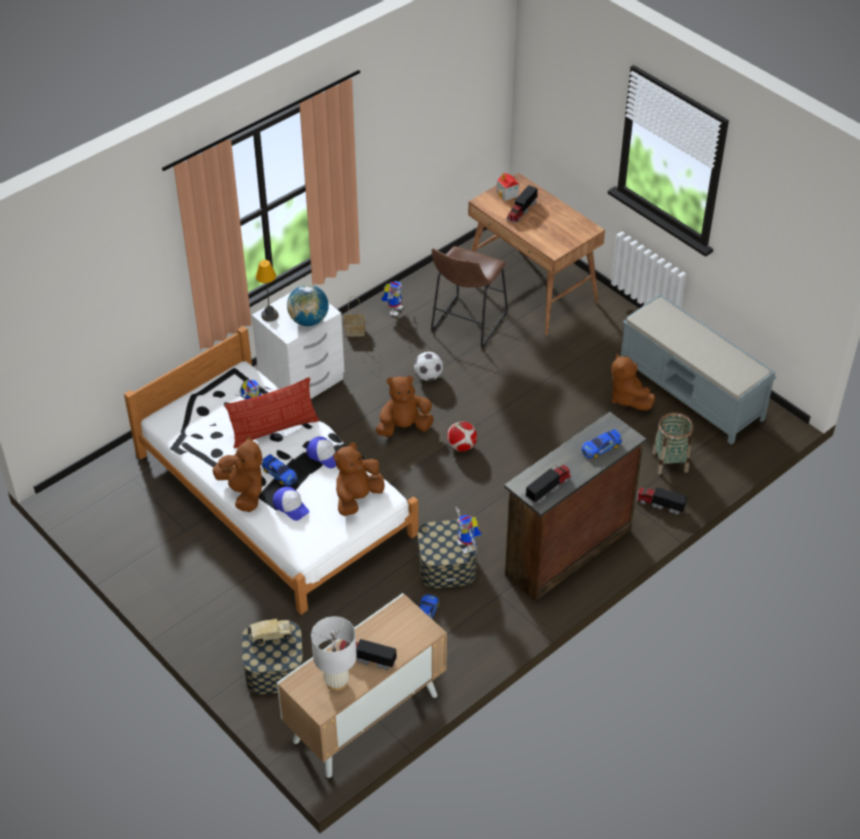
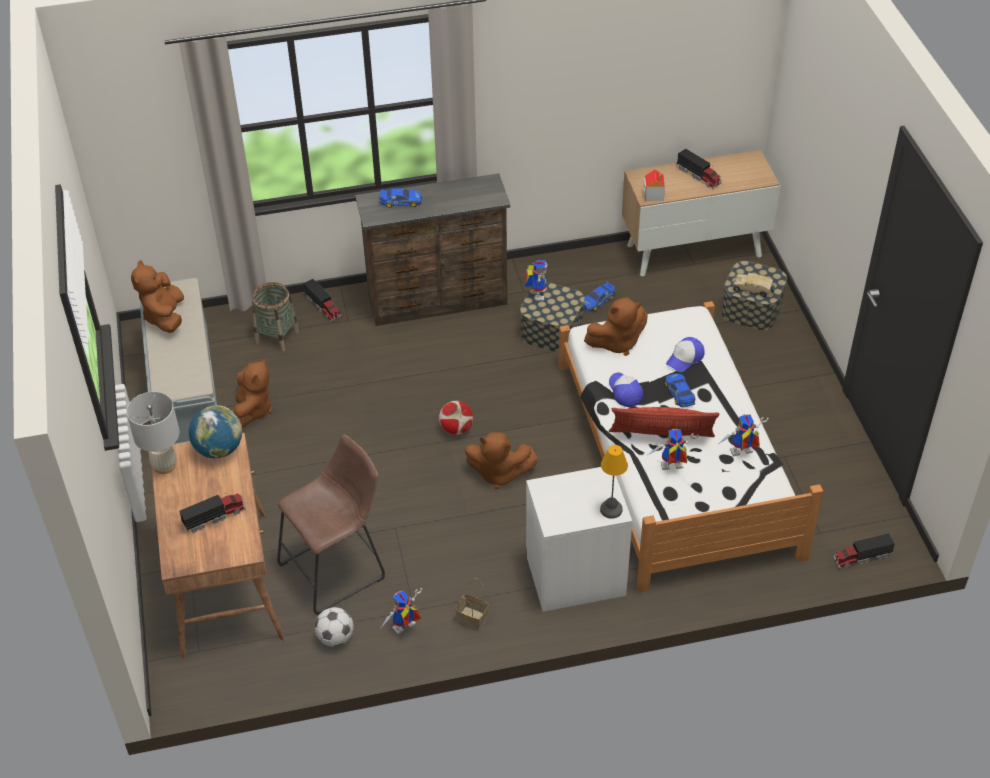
camera: 150 degrees left, 0 degrees up
brown plush toy [212,436,262,512] -> brown plush toy moved to [131,260,184,333]
cap [273,486,309,521] -> cap turned 120 degrees counterclockwise [666,337,705,372]
globe [287,284,329,326] -> globe moved to [189,405,242,459]
white table lamp [311,616,357,691] -> white table lamp moved to [126,392,180,474]
football [414,352,443,381] -> football moved to [315,607,354,647]
toy house [497,172,519,201] -> toy house moved to [643,169,665,201]
toy truck [525,465,571,504] -> toy truck moved to [833,533,895,568]
none -> toy robot [720,414,769,456]

